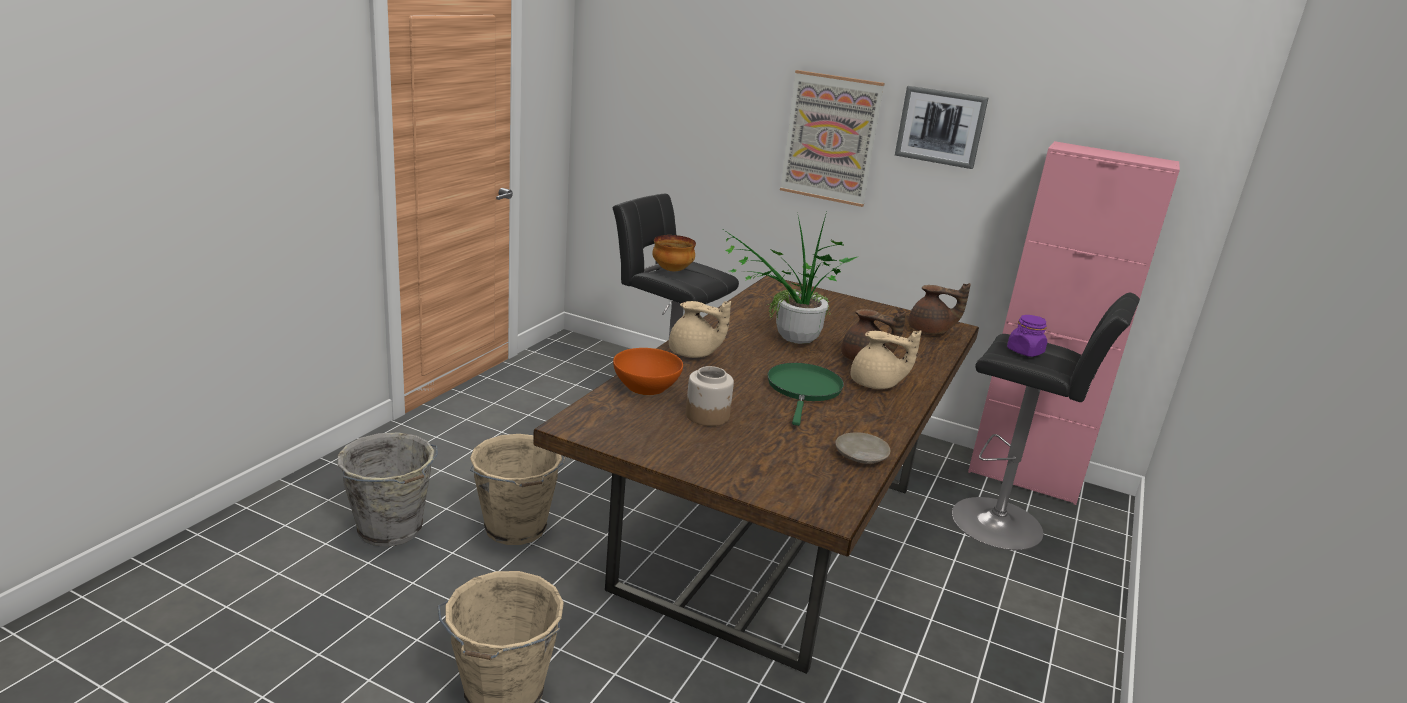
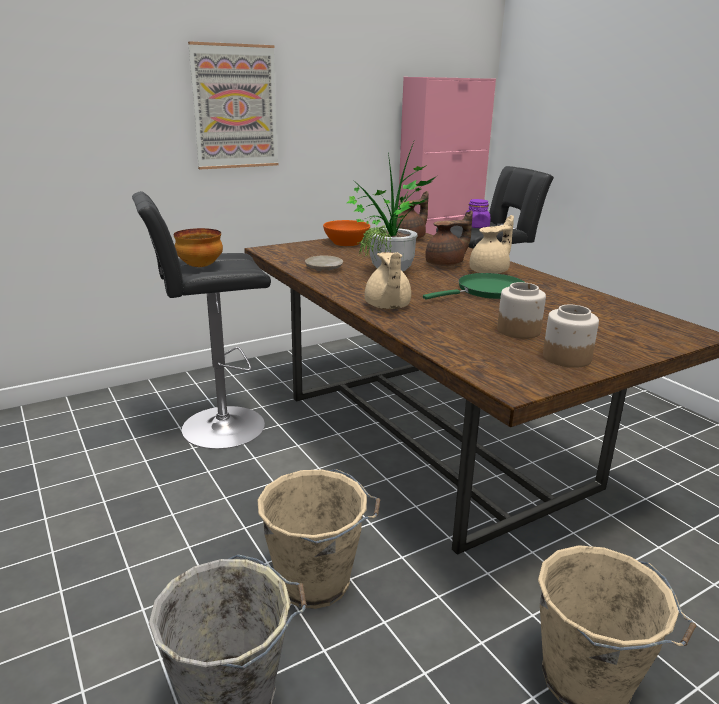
camera: 55 degrees left, 0 degrees up
orange bowl [613,348,683,395] -> orange bowl moved to [323,220,370,246]
beige teapot [669,301,731,358] -> beige teapot turned 120 degrees clockwise [365,252,411,309]
green frying pan [767,363,844,426] -> green frying pan turned 105 degrees clockwise [423,273,526,299]
beige plate [835,433,890,464] -> beige plate moved to [305,256,343,271]
picture [895,86,988,169] -> none
none -> jar [543,304,599,368]

